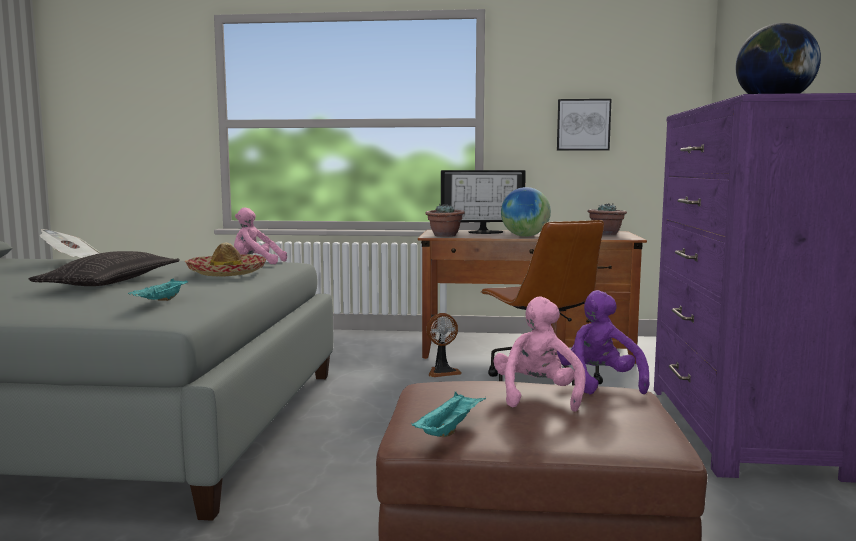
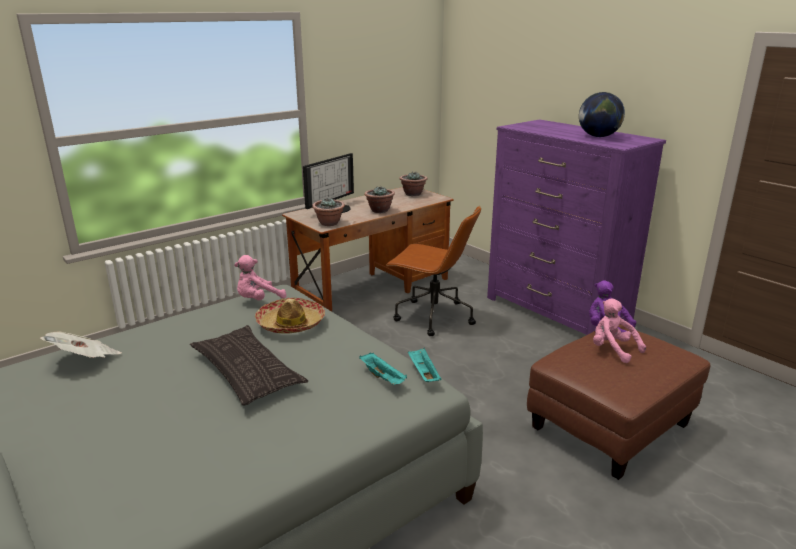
camera: 45 degrees left, 15 degrees up
turquoise tray [411,392,486,437] -> turquoise tray moved to [408,348,441,382]
fan [427,313,462,377] -> none
globe [501,187,551,237] -> potted plant [364,186,395,213]
picture [557,99,612,151] -> none

